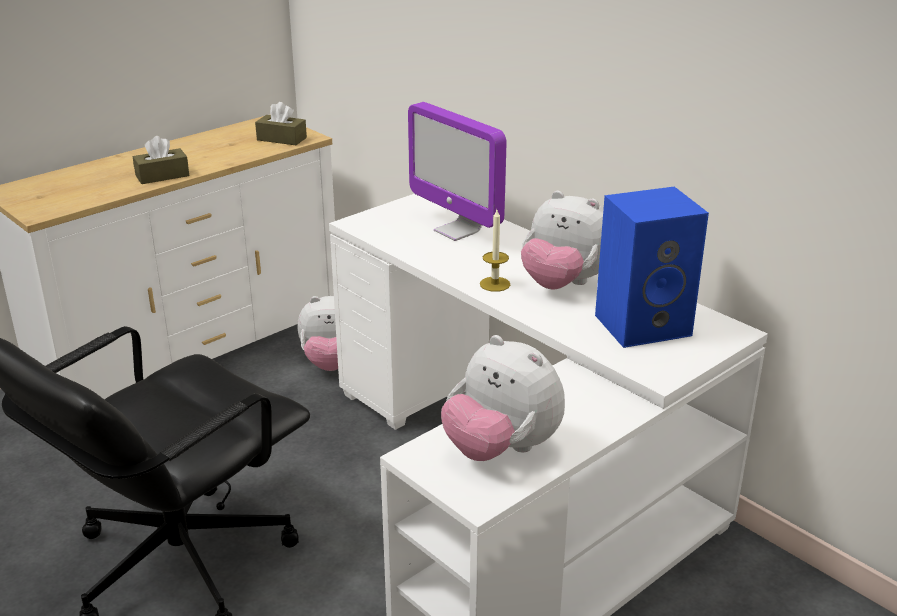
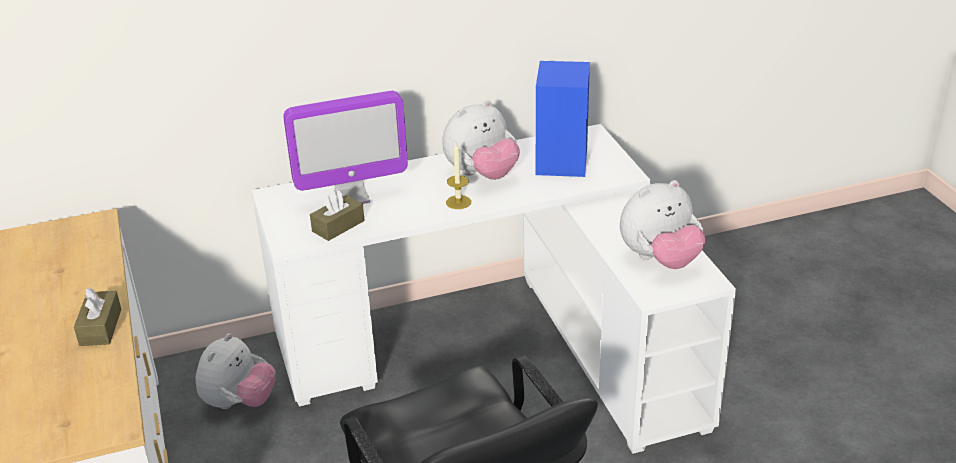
camera: 65 degrees left, 5 degrees up
brown tissue box [255,102,307,145] -> brown tissue box moved to [310,190,365,241]

